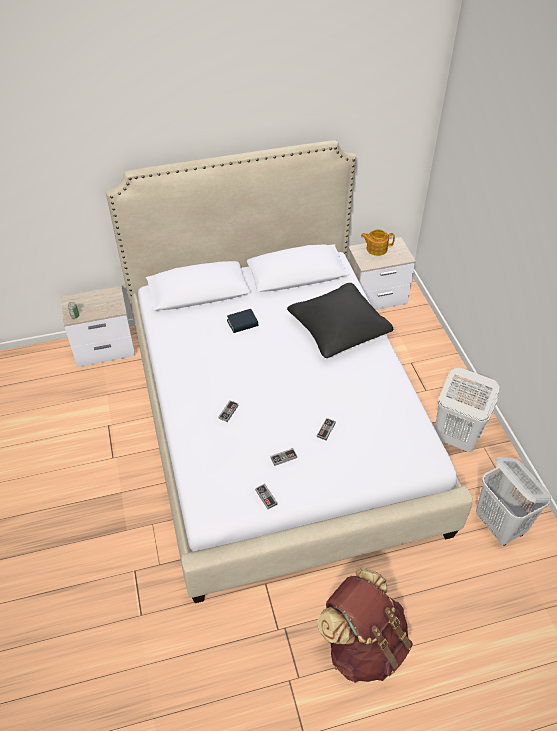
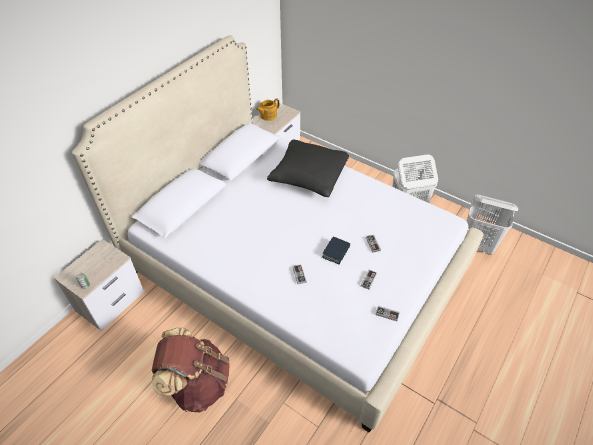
camera: 40 degrees left, 0 degrees up
book [227,309,258,333] -> book moved to [322,237,350,264]
brown backpack [317,568,413,683] -> brown backpack moved to [152,328,230,412]

